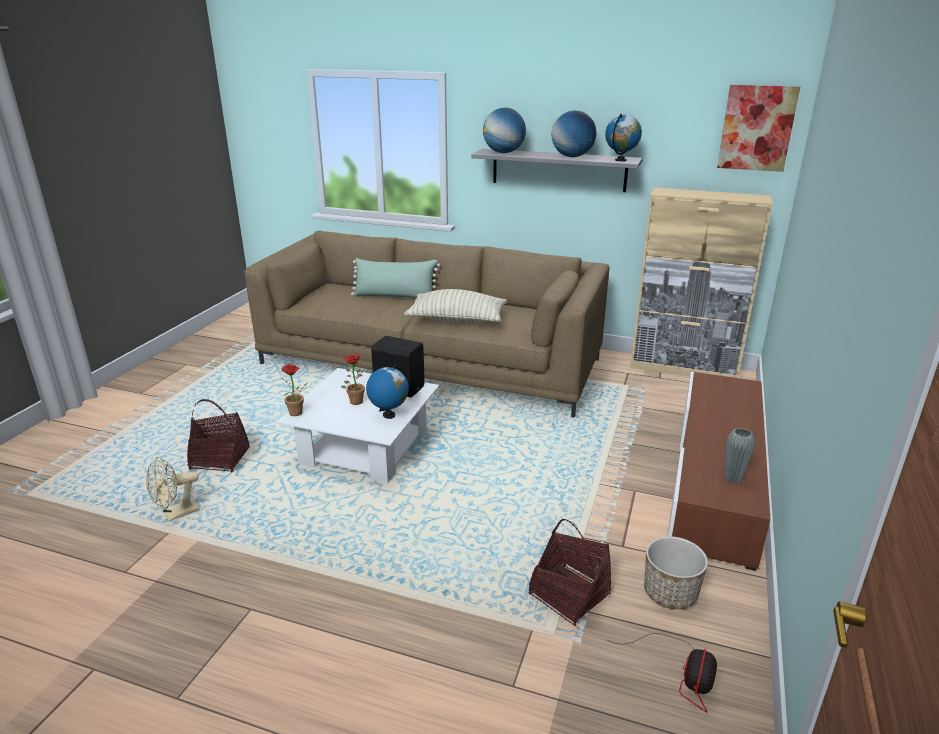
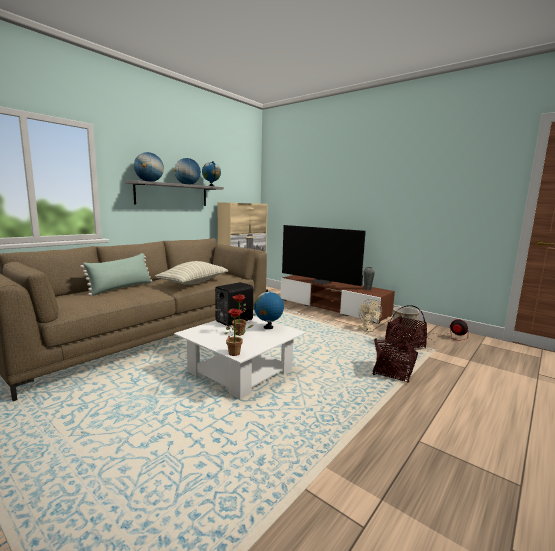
camera: 70 degrees left, 15 degrees down
beige fan [146,456,200,521] -> beige fan moved to [358,299,382,332]
basket [187,399,250,473] -> basket moved to [373,324,418,383]
picture [717,85,800,172] -> none
none -> television [282,225,366,286]

